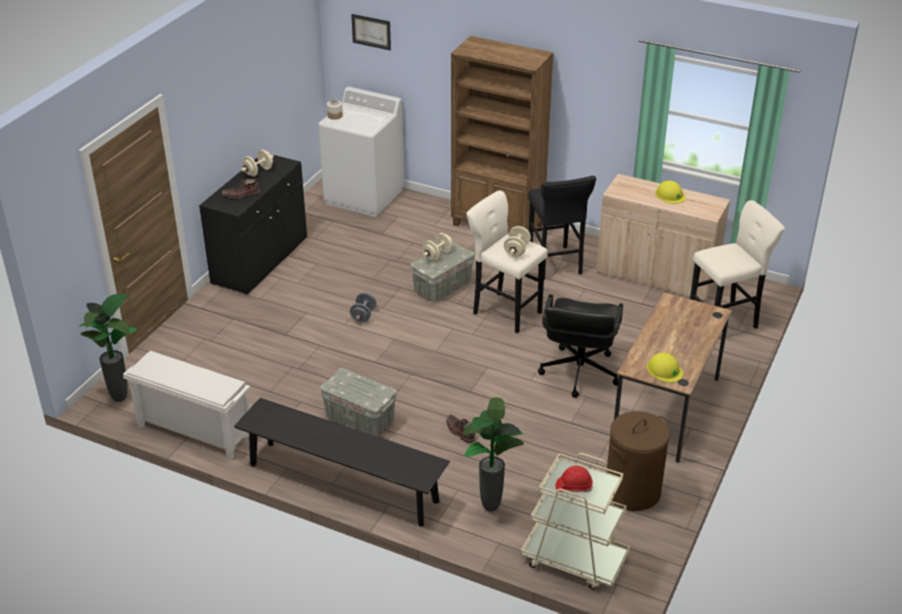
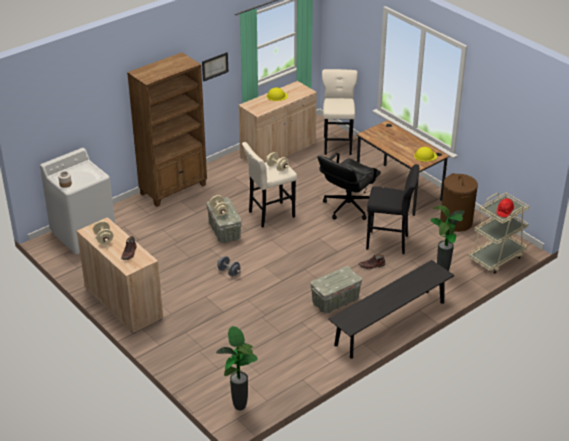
camera: 65 degrees left, 0 degrees up
white shoe rack [123,351,250,459] -> none
black cabinet [199,155,307,295] -> beige cabinet [77,217,163,334]
picture [351,14,391,50] -> picture moved to [202,52,228,82]
black stool [528,176,596,280] -> black stool moved to [366,164,419,254]
black office chair [538,294,623,398] -> black office chair turned 90 degrees clockwise [318,153,381,220]

